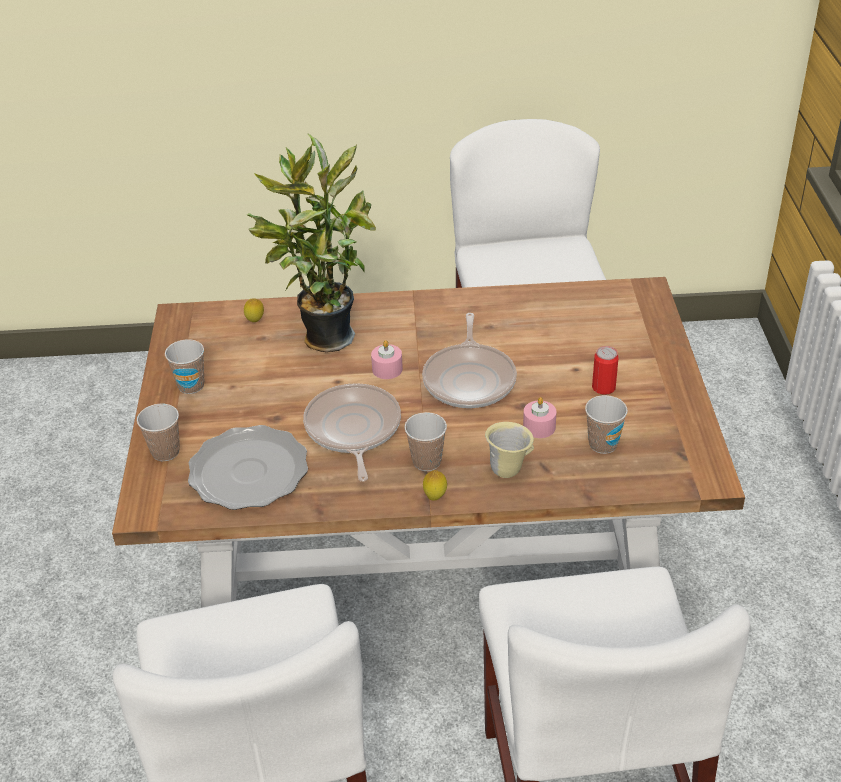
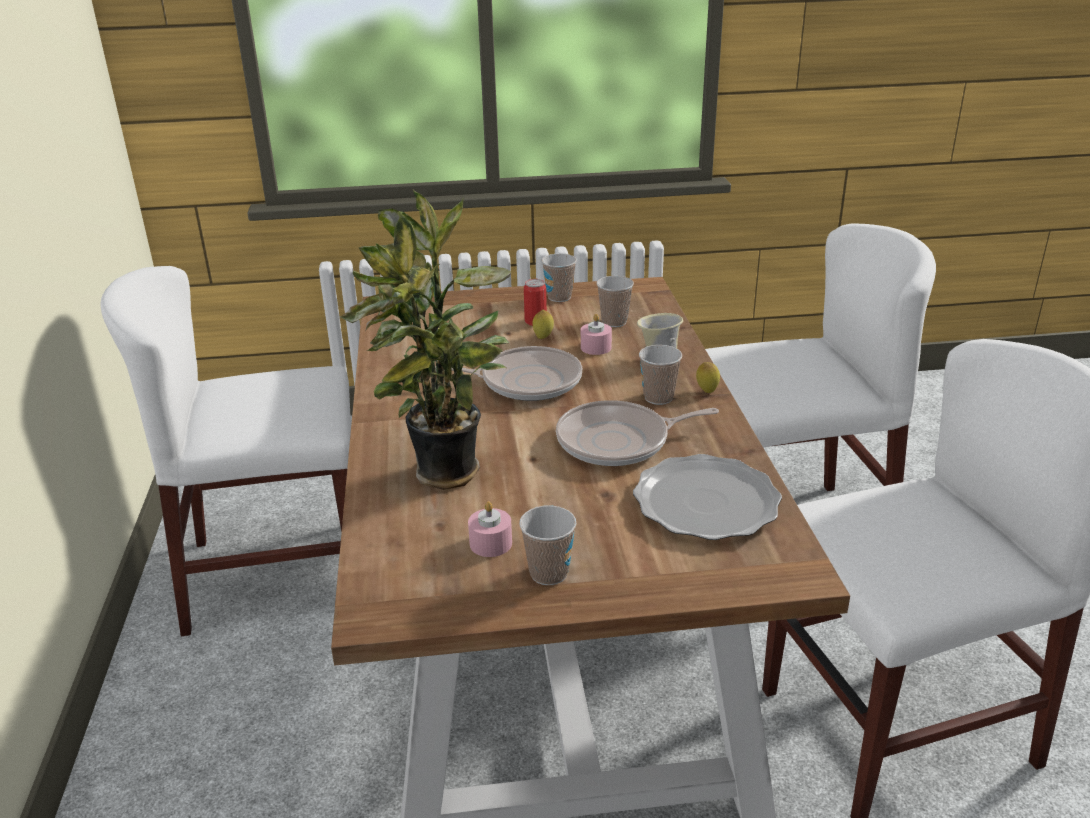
camera: 95 degrees left, 10 degrees down
cup [137,404,180,461] -> cup moved to [541,253,577,302]
lemon [244,298,264,322] -> lemon moved to [532,309,554,339]
pink candle [371,340,403,379] -> pink candle moved to [468,501,512,557]

